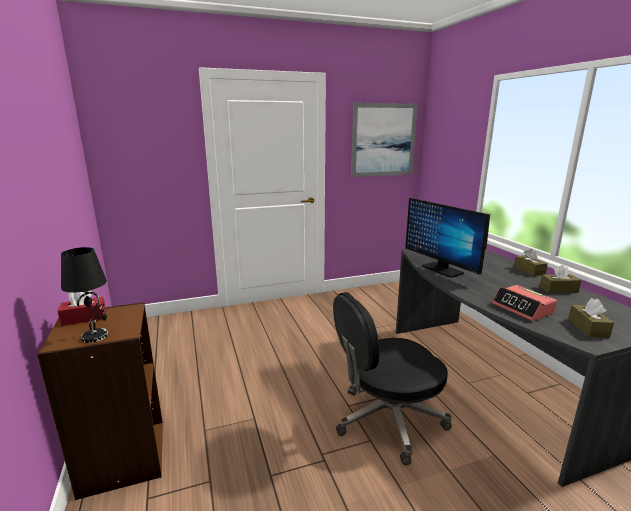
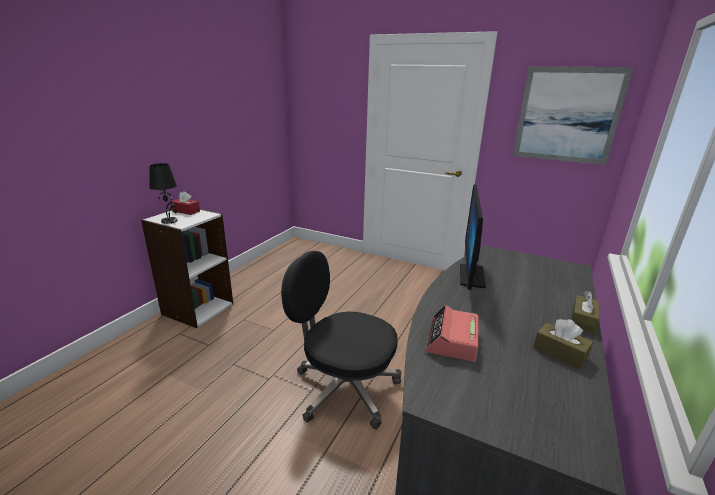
camera: 45 degrees right, 5 degrees up
brown bookcase [37,302,163,500] -> white bookcase [141,209,233,328]
brown tissue box [568,298,614,338] -> none

